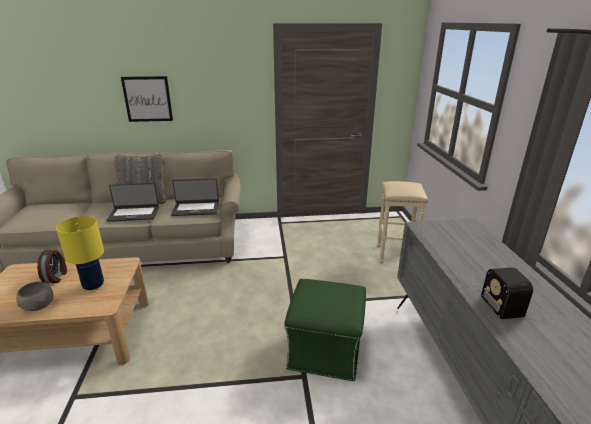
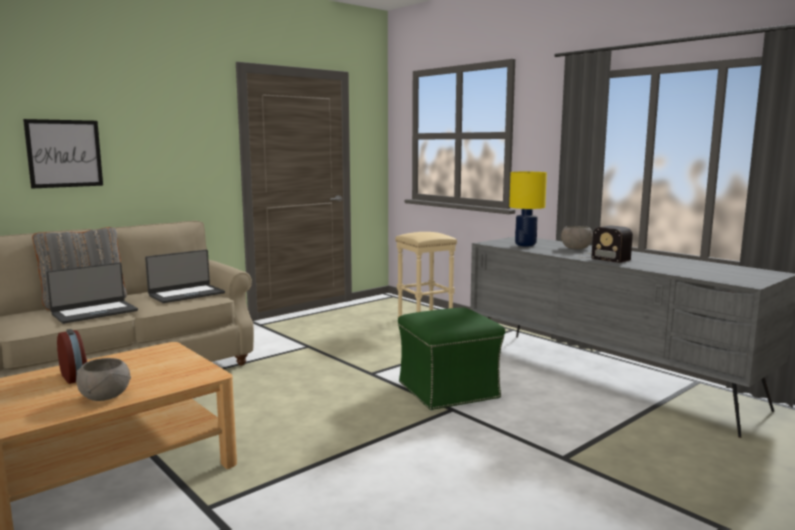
camera: 35 degrees left, 15 degrees down
yellow table lamp [56,216,104,290] -> yellow table lamp moved to [509,171,547,247]
none -> grey bowl [561,226,593,249]

